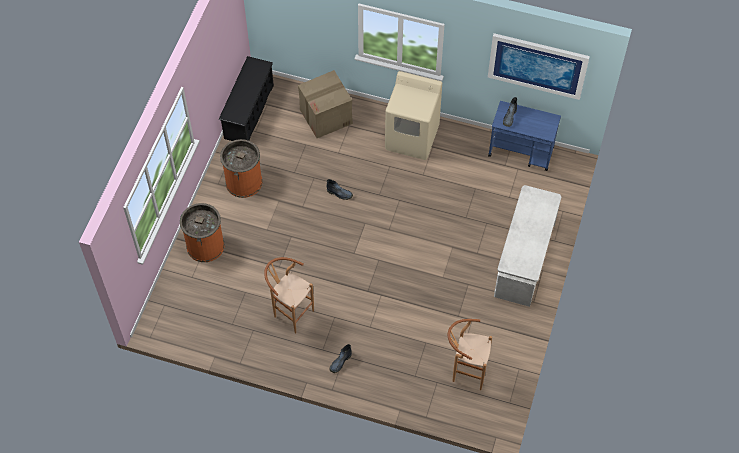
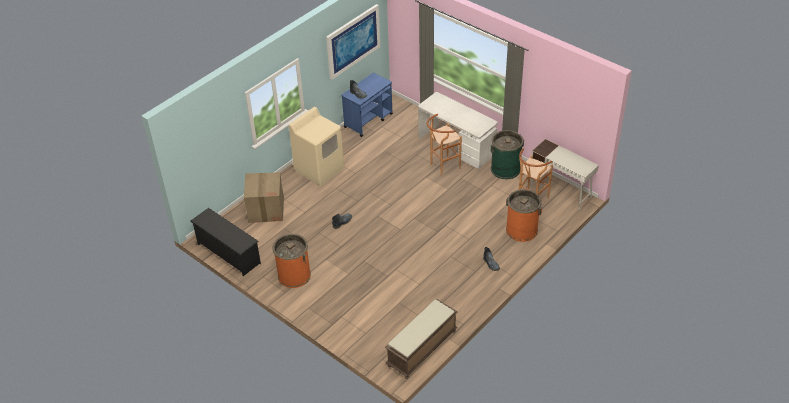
camera: 65 degrees left, 15 degrees down
orange trash can [180,203,225,262] -> orange trash can moved to [506,189,542,242]
brown stool [264,257,314,334] -> brown stool moved to [427,114,462,176]
none -> brown bench [385,299,458,379]
none -> green trash can [491,130,524,179]
none -> white desk [531,139,599,210]

